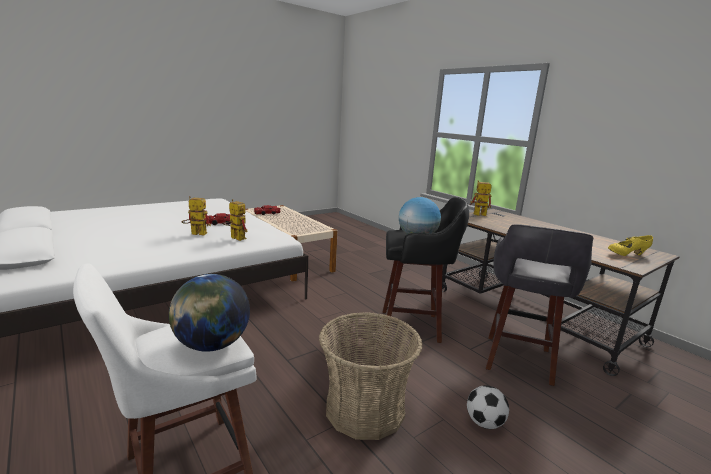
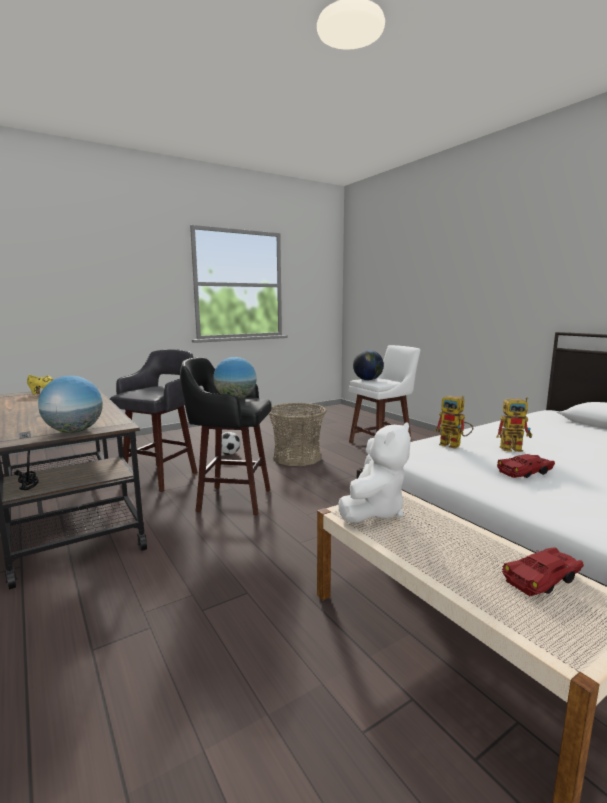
camera: 175 degrees left, 5 degrees down
toy robot [469,180,492,216] -> globe [38,376,103,433]
none -> white plush toy [338,422,411,523]

